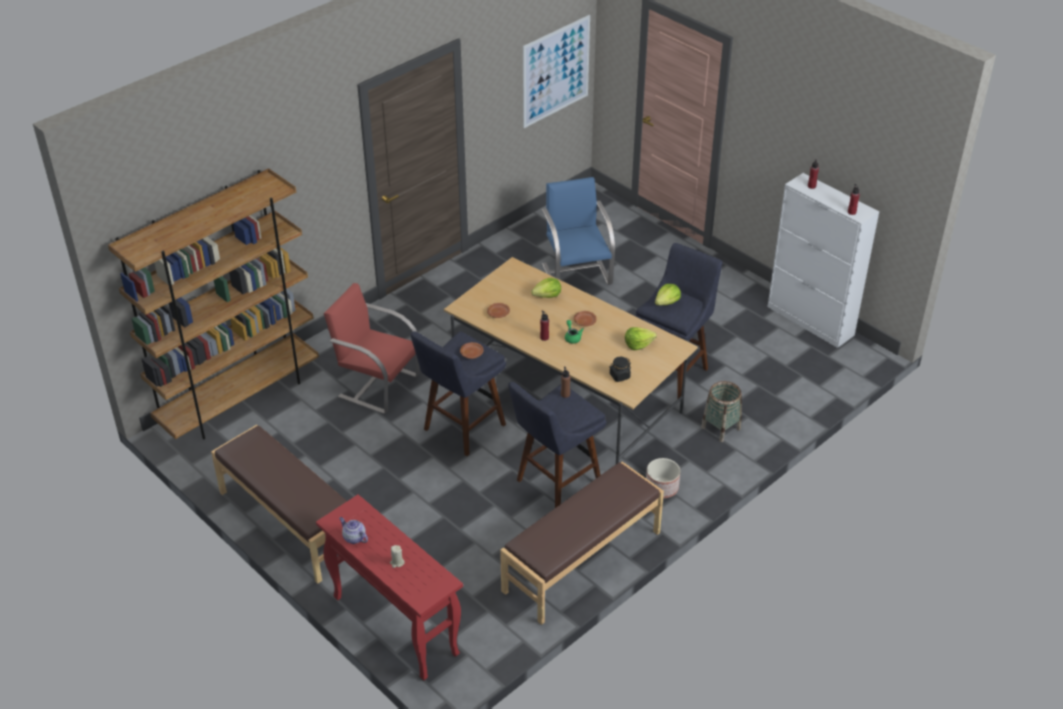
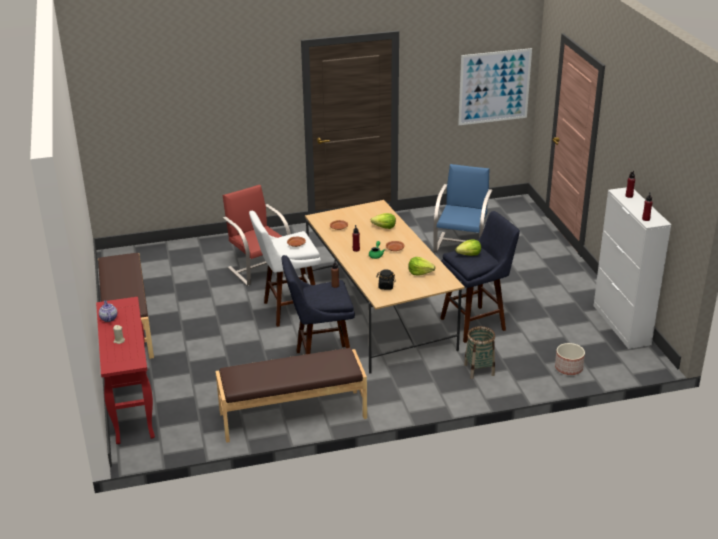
camera: 30 degrees right, 10 degrees down
brown bookcase [108,168,319,439] -> none
blue stool [410,331,506,456] -> white stool [249,211,321,327]
planter [646,458,680,498] -> planter moved to [555,343,585,375]

